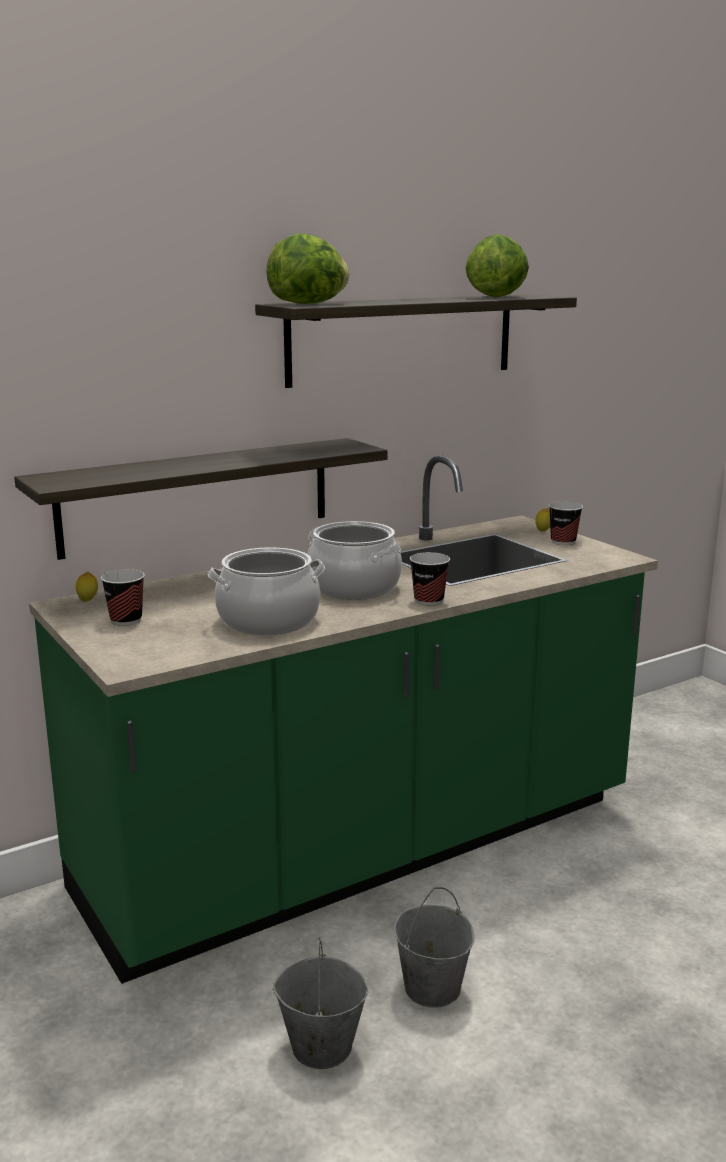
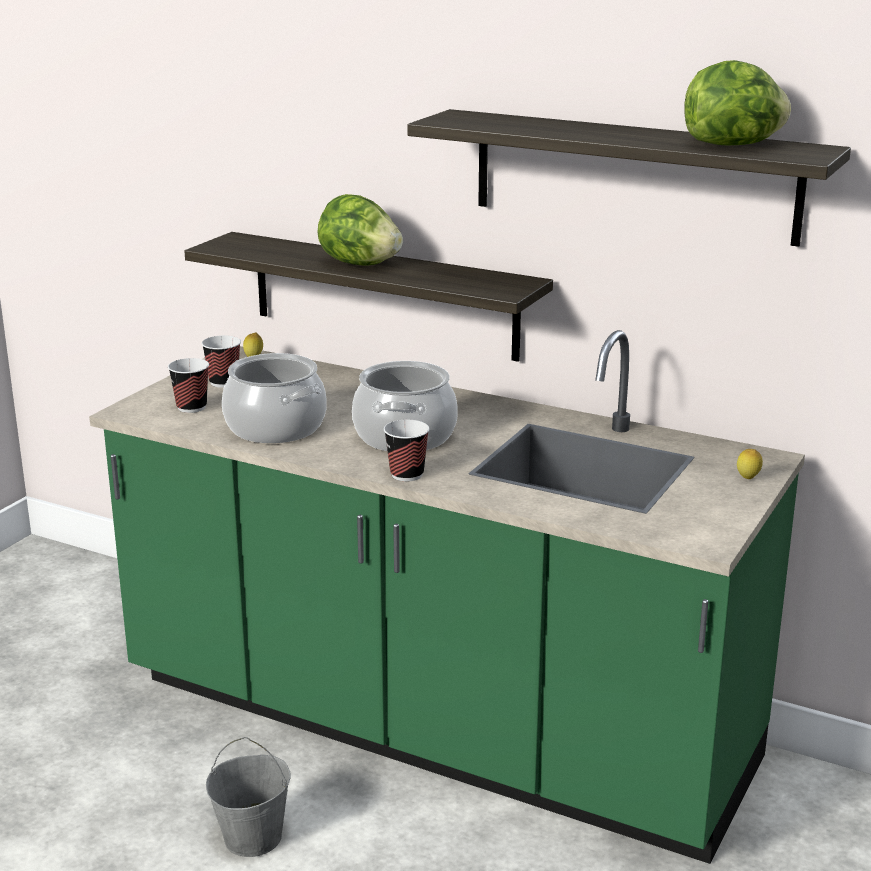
camera: 60 degrees right, 5 degrees up
lettuce [266,234,350,304] -> lettuce moved to [317,194,403,265]
grey bucket [273,938,368,1069] -> none
cup [549,501,583,545] -> cup moved to [168,358,209,413]

